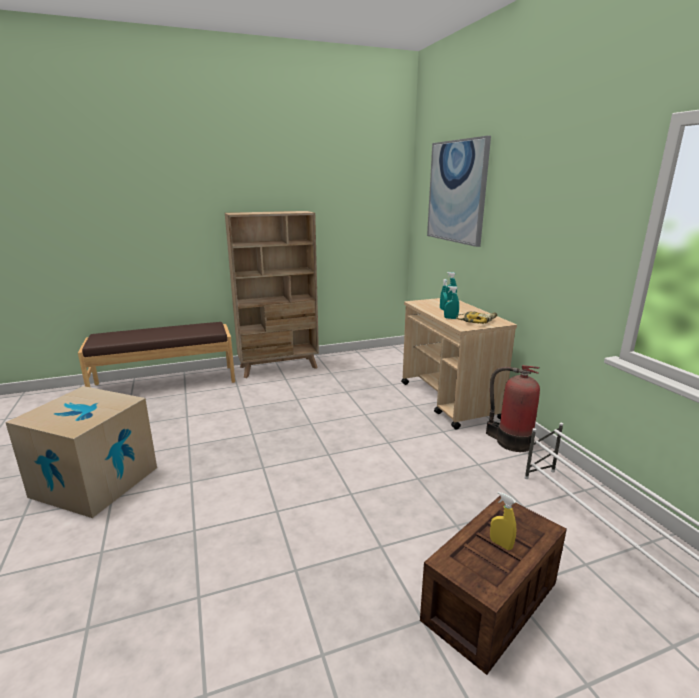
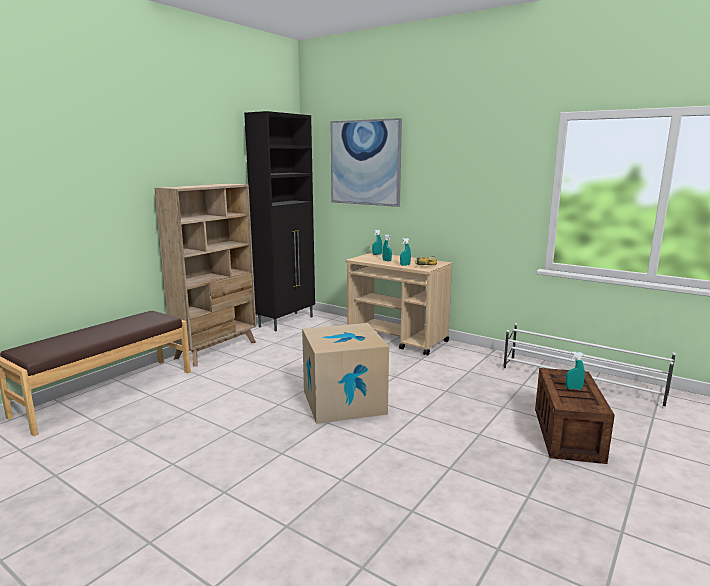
camera: 35 degrees left, 5 degrees down
cardboard box [5,386,157,518] -> cardboard box moved to [302,323,389,424]
fire extinguisher [486,365,540,452] -> none
yellow spray bottle [490,492,516,550] -> turquoise spray bottle [565,352,585,390]
none -> black cabinet [244,111,315,332]

